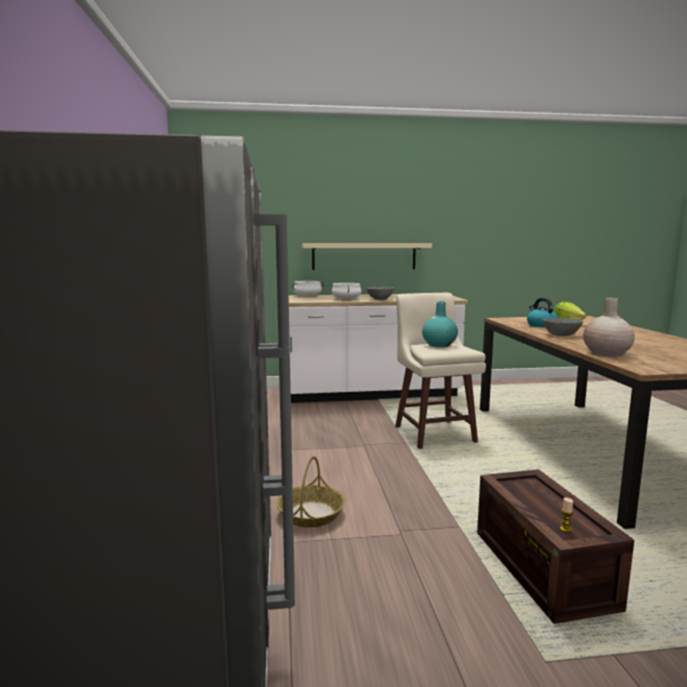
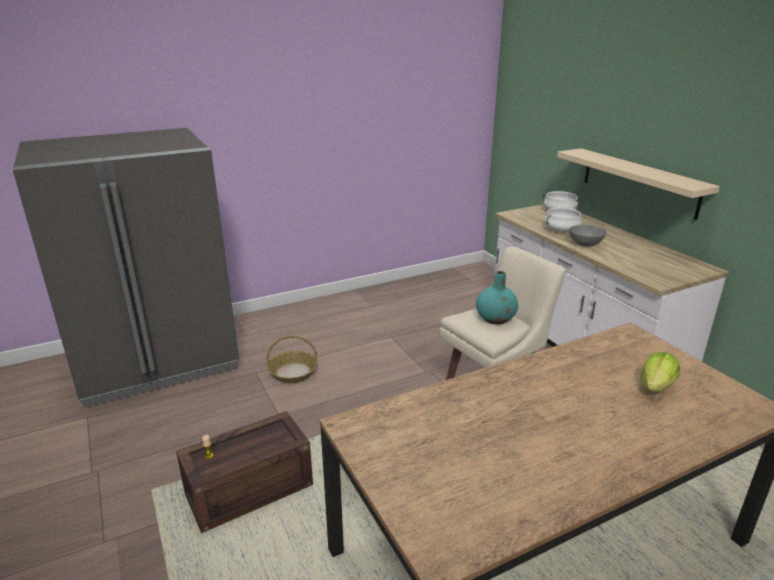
camera: 70 degrees right, 15 degrees up
kettle [527,298,558,327] -> none
grey bowl [543,318,583,336] -> none
beige vase [583,297,635,357] -> none

